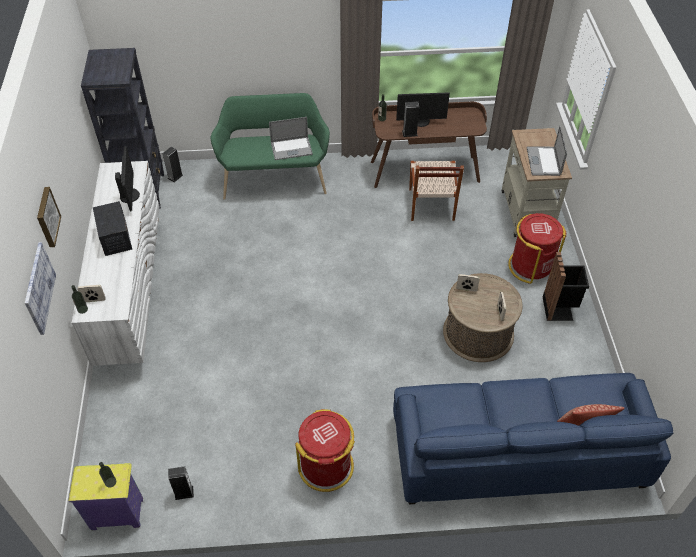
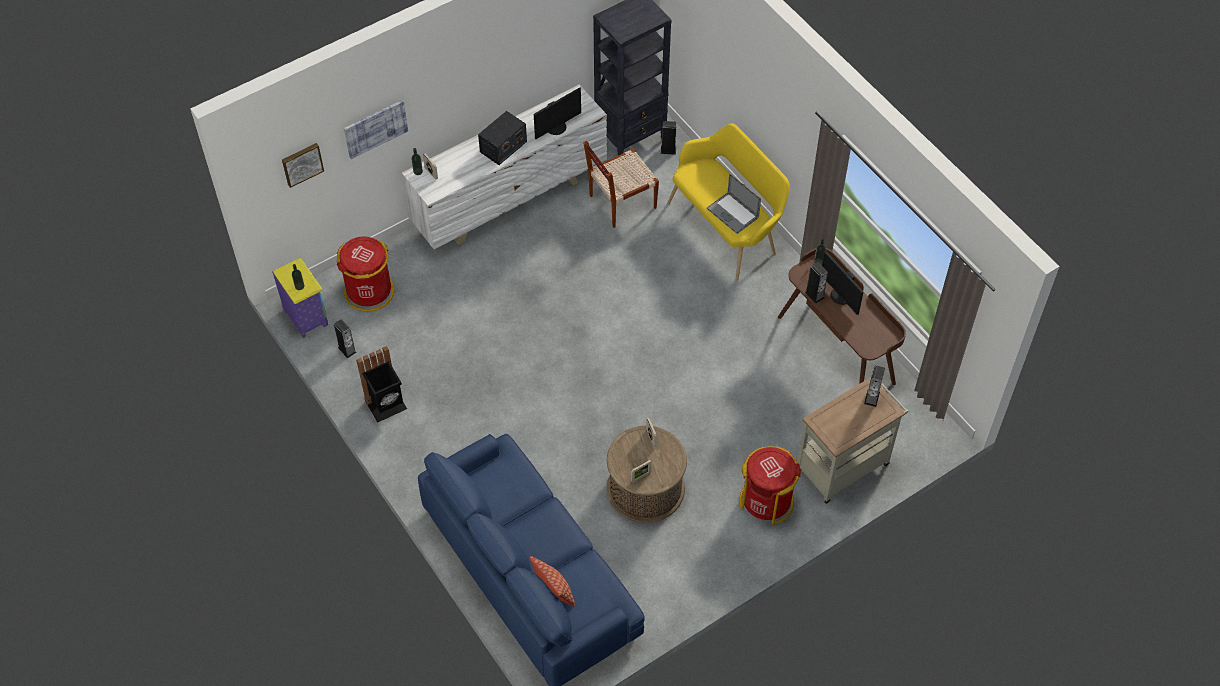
camera: 60 degrees right, 5 degrees up
picture [37,187,61,247] -> picture moved to [282,143,324,188]
green bench [211,93,330,200] -> yellow bench [667,123,789,281]
red trash can [295,409,355,492] -> red trash can moved to [336,237,394,312]
chair [409,161,464,221] -> chair moved to [583,141,659,228]
laptop [527,126,567,176] -> none
black trash can [543,252,589,321] -> black trash can moved to [356,346,407,423]
none -> speaker [864,365,885,407]

